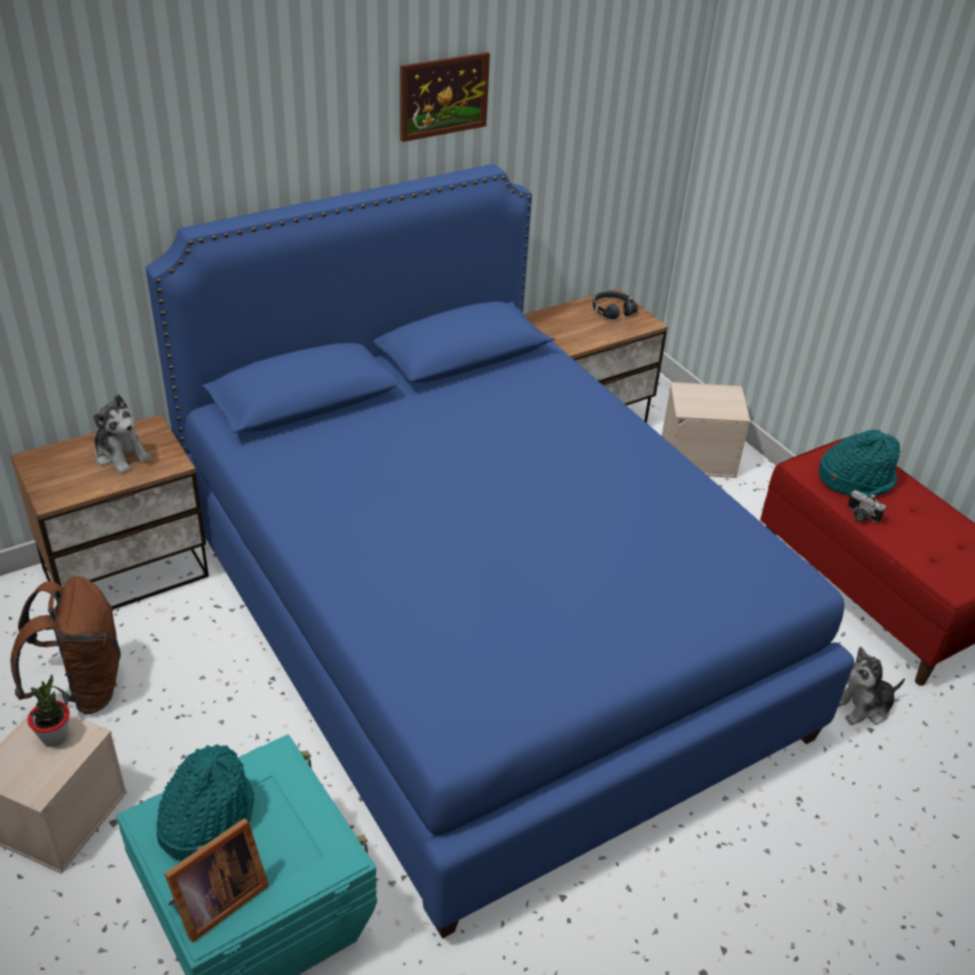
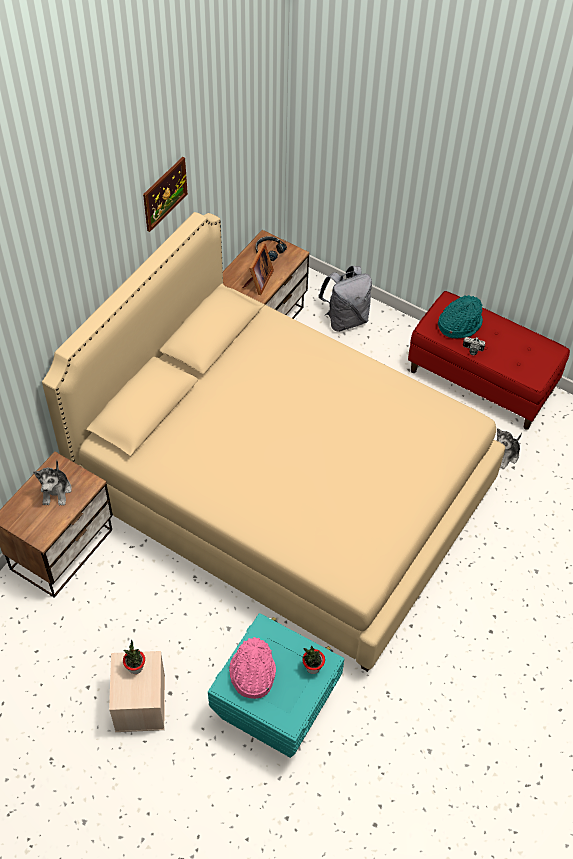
camera: 25 degrees left, 15 degrees up
brown backpack [10,576,121,714] -> none
plush toy [93,394,151,474] -> plush toy turned 75 degrees clockwise [33,460,72,506]
blue bed [146,164,854,939] -> beige bed [42,212,505,672]
turquoise hat [156,744,254,861] -> pink hat [229,637,276,699]
picture frame [164,818,269,943] -> picture frame moved to [243,243,274,295]
beige storage box [662,382,750,478] -> grey backpack [318,266,372,332]
none -> potted plant [302,646,325,674]

